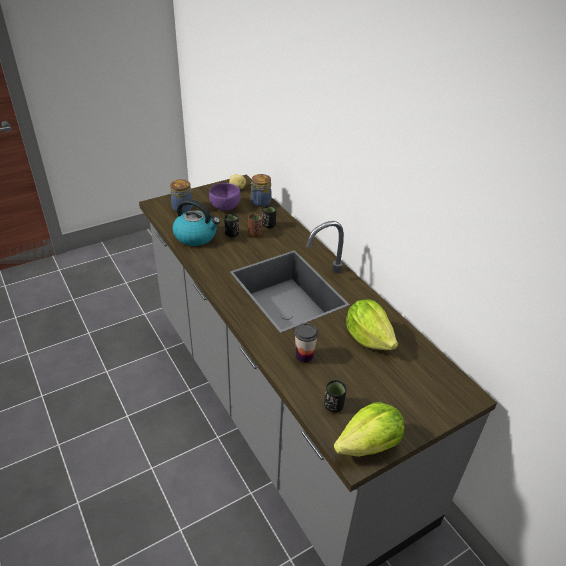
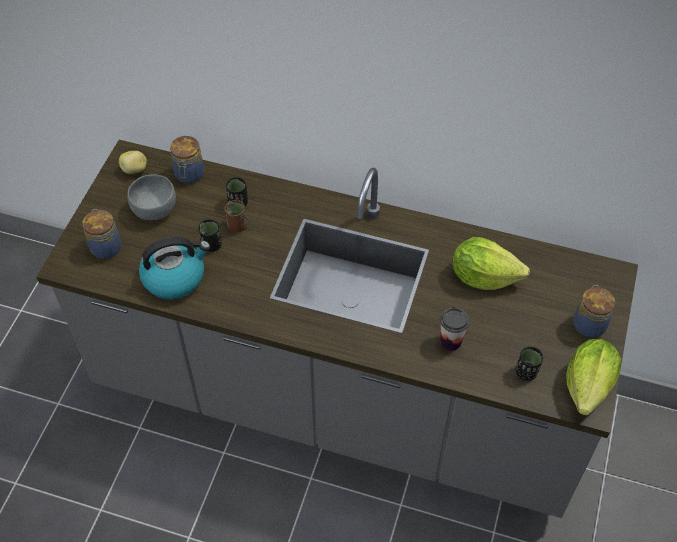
camera: 40 degrees left, 15 degrees up
purple bowl [209,183,241,211] -> grey bowl [127,174,176,220]
none -> jar [573,285,615,338]

